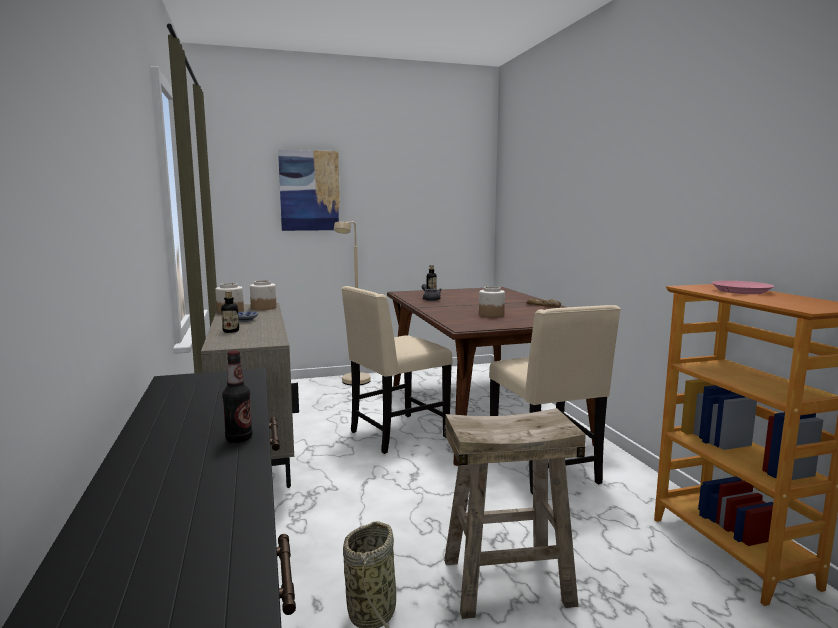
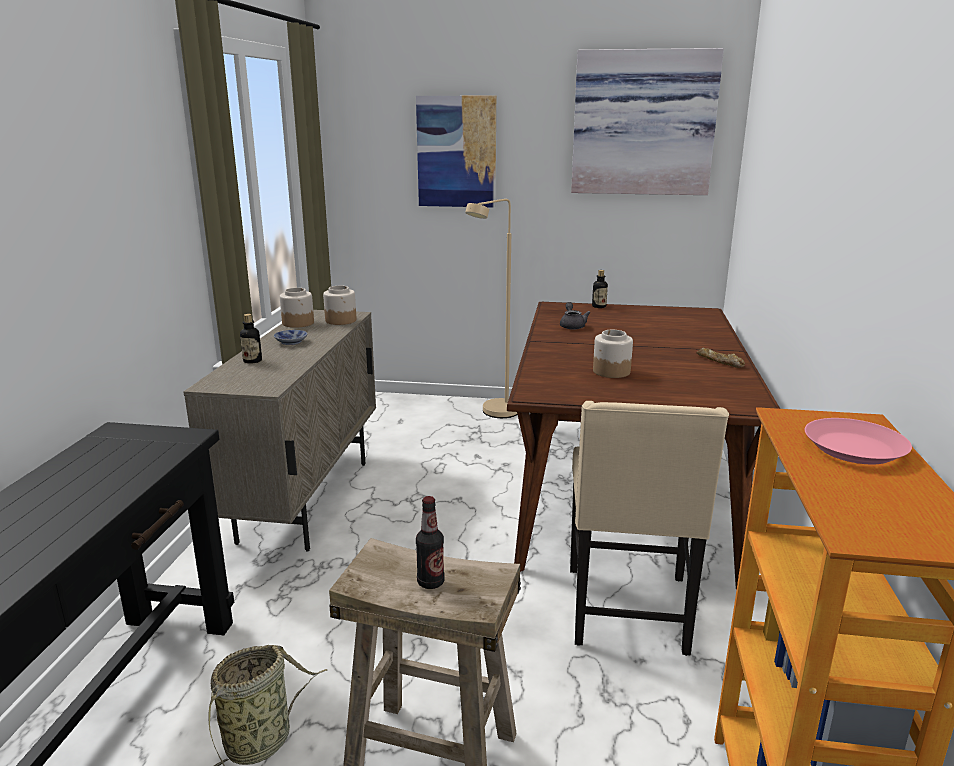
camera: 25 degrees right, 10 degrees up
bottle [222,350,253,443] -> bottle moved to [416,496,445,589]
beige chair [341,286,452,454] -> none
none -> picture [571,48,724,195]

